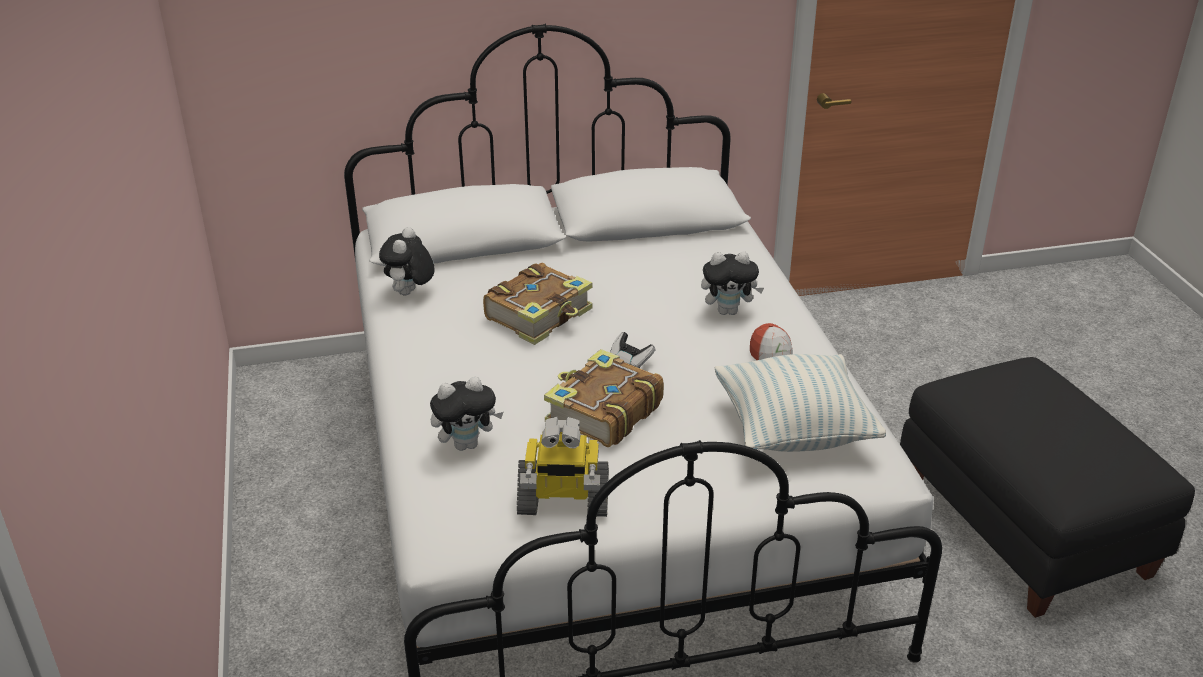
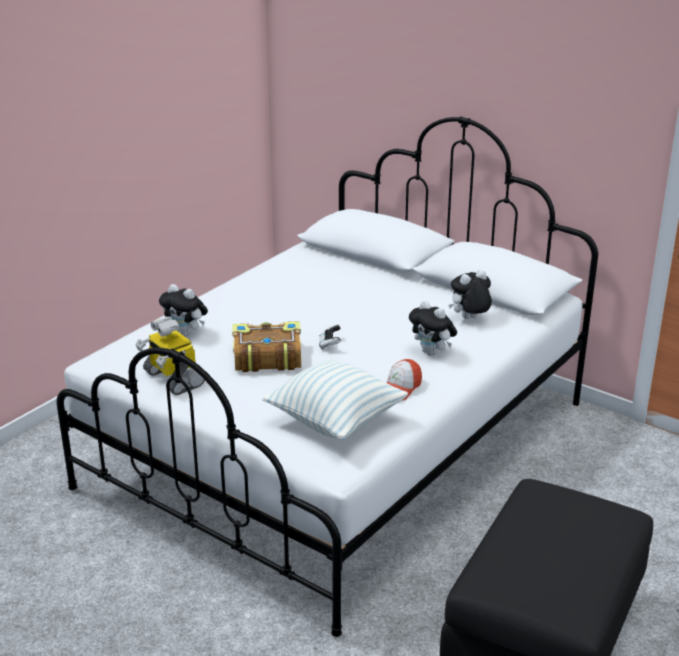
camera: 50 degrees right, 5 degrees down
plush toy [379,227,434,295] -> plush toy moved to [449,270,492,319]
book [483,263,593,345] -> none

